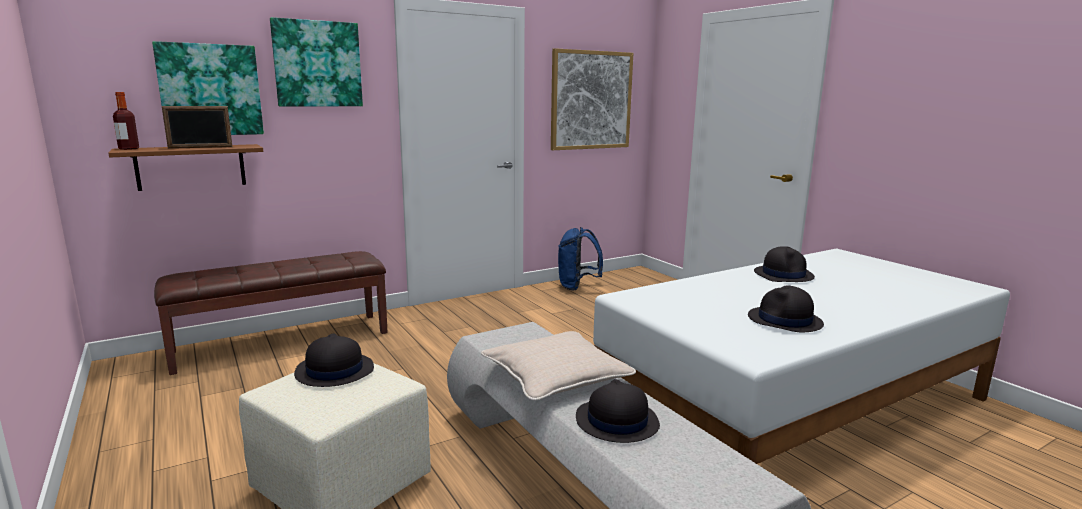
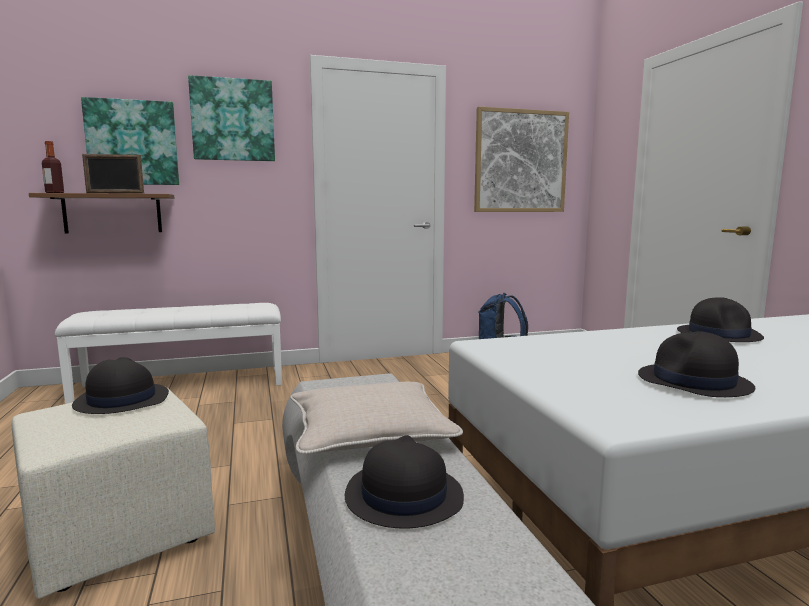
camera: 15 degrees right, 5 degrees down
brown bench [154,251,387,375] -> white bench [55,303,282,404]

